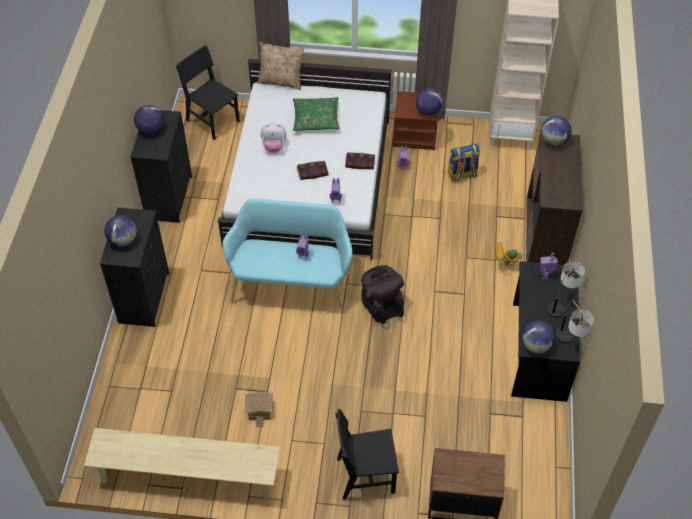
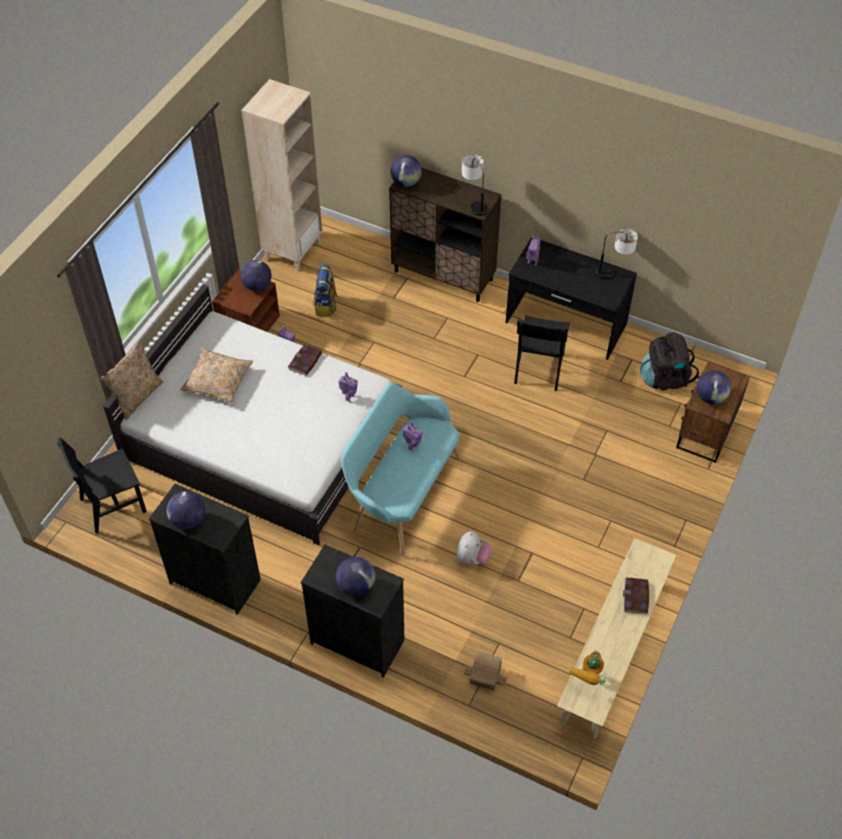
camera: 70 degrees left, 0 degrees up
toy house [245,392,273,427] -> toy house moved to [464,651,507,690]
plush toy [261,123,287,153] -> plush toy moved to [456,531,492,565]
green pillow [293,97,340,131] -> beige pillow [180,349,253,403]
book [296,161,329,180] -> book moved to [623,578,649,615]
black chair [335,409,399,500] -> black chair moved to [514,315,570,391]
black backpack [361,265,404,324] -> black backpack moved to [640,332,699,390]
toy robot [496,241,524,266] -> toy robot moved to [569,650,605,685]
globe [522,321,555,354] -> globe moved to [696,371,731,404]
table lamp [547,261,585,318] -> table lamp moved to [462,154,487,216]

